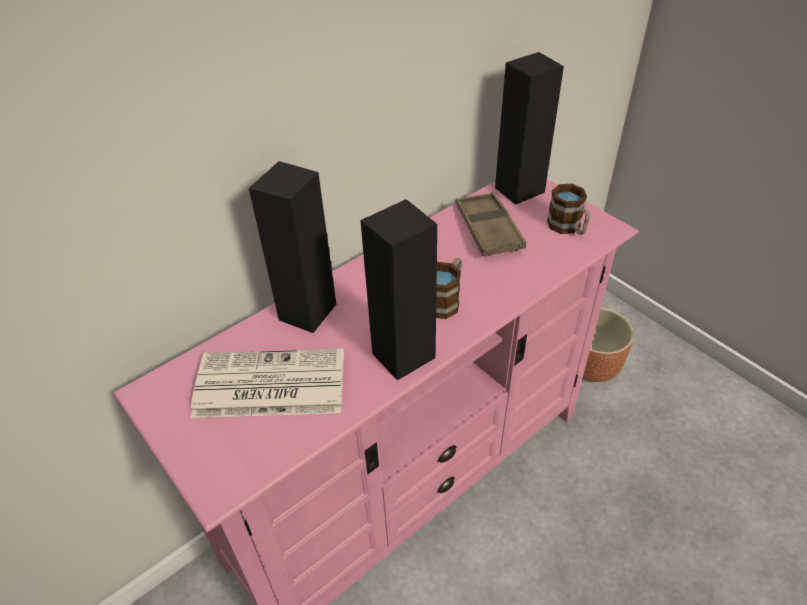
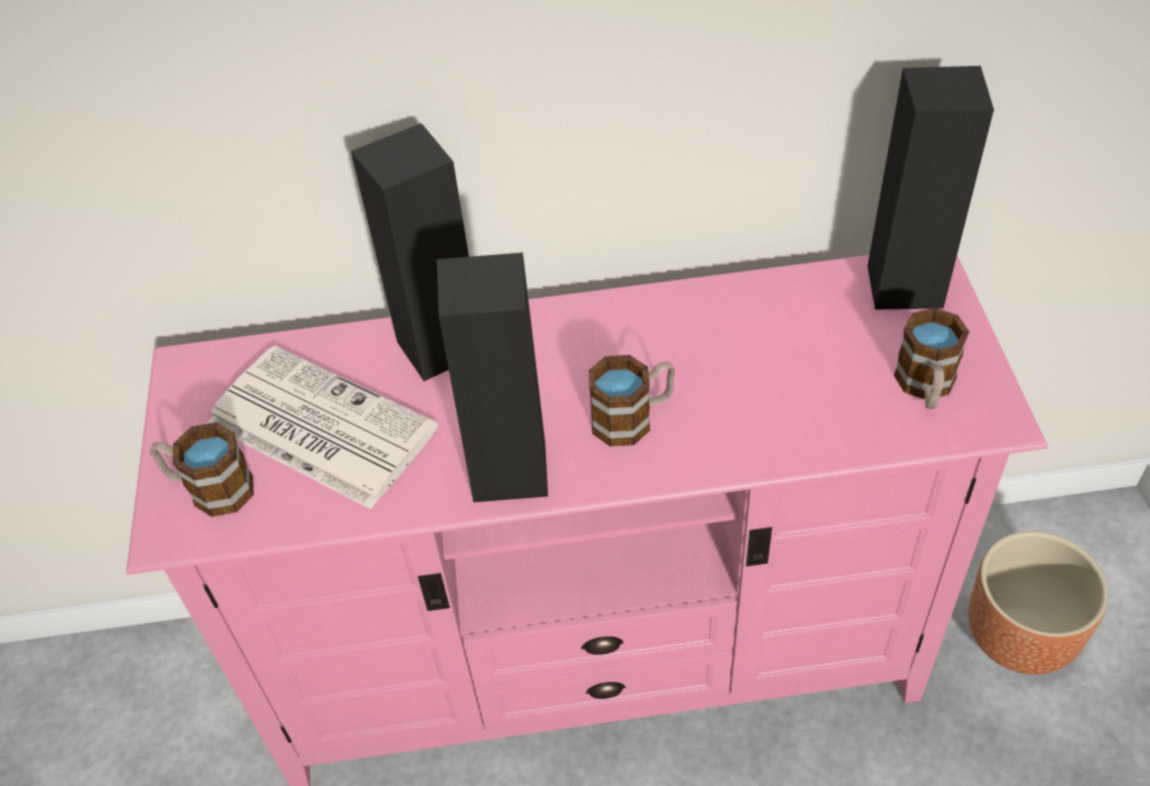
camera: 35 degrees right, 5 degrees up
brown tray [456,192,526,256] -> none
none -> mug [150,422,254,517]

